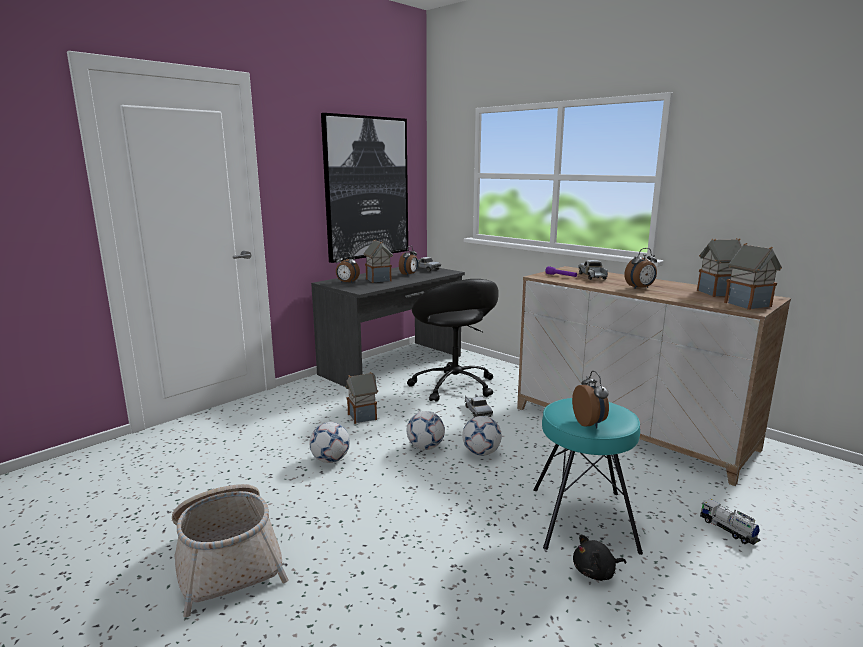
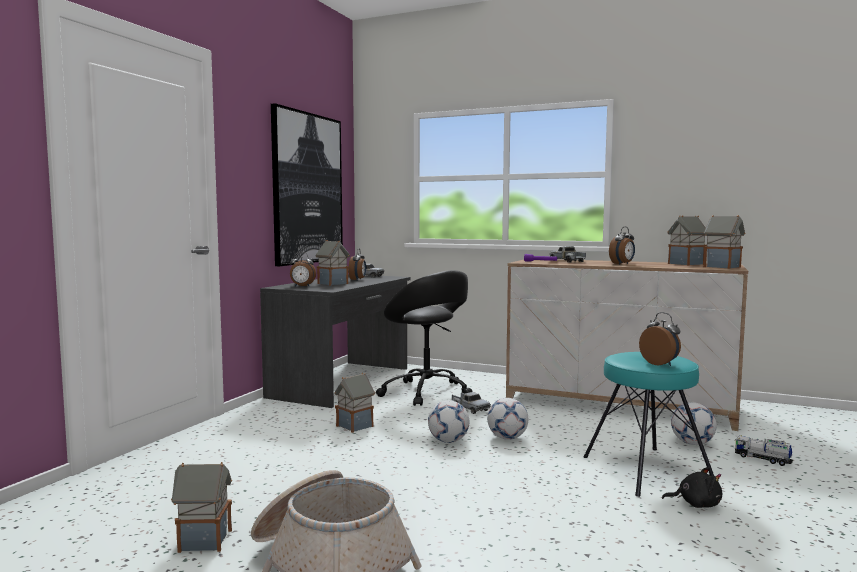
camera: 20 degrees left, 10 degrees down
football [309,422,350,463] -> football moved to [671,402,717,445]
black plush toy [573,535,626,581] -> black plush toy turned 135 degrees counterclockwise [662,467,722,508]
none -> toy house [171,462,232,553]

